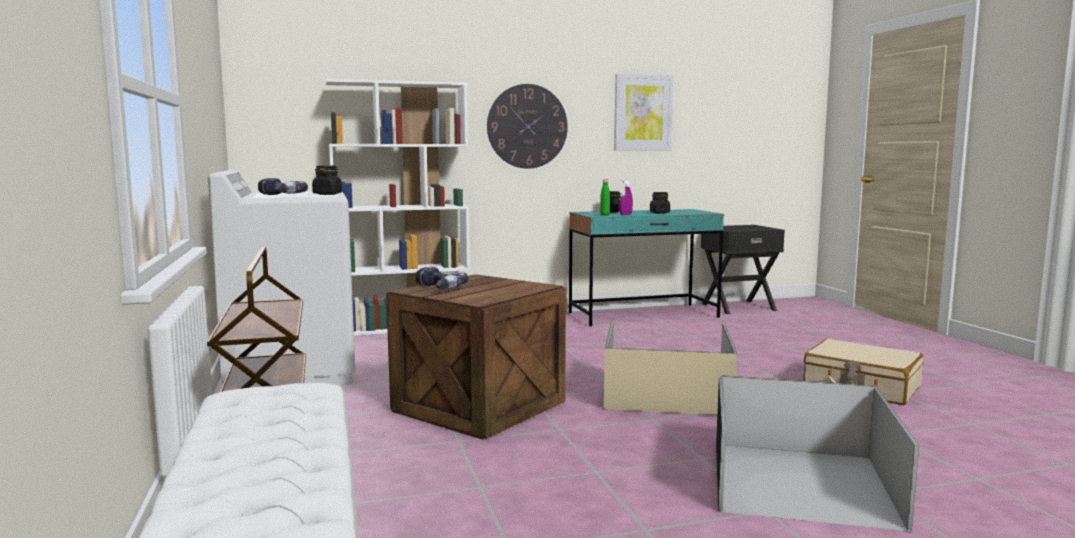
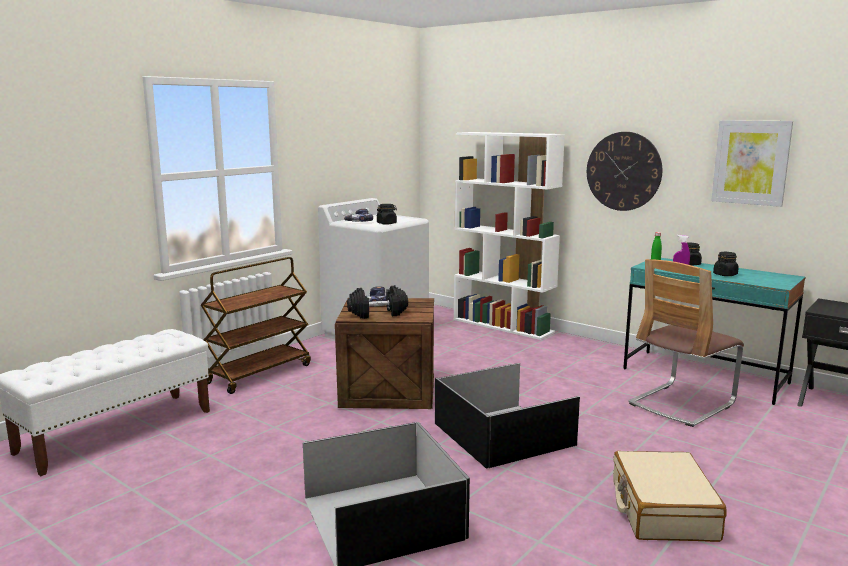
camera: 55 degrees right, 5 degrees up
beige storage box [604,321,737,415] -> black storage box [435,363,580,468]
none -> black dumbbell [347,285,408,319]
none -> chair [628,259,744,427]

